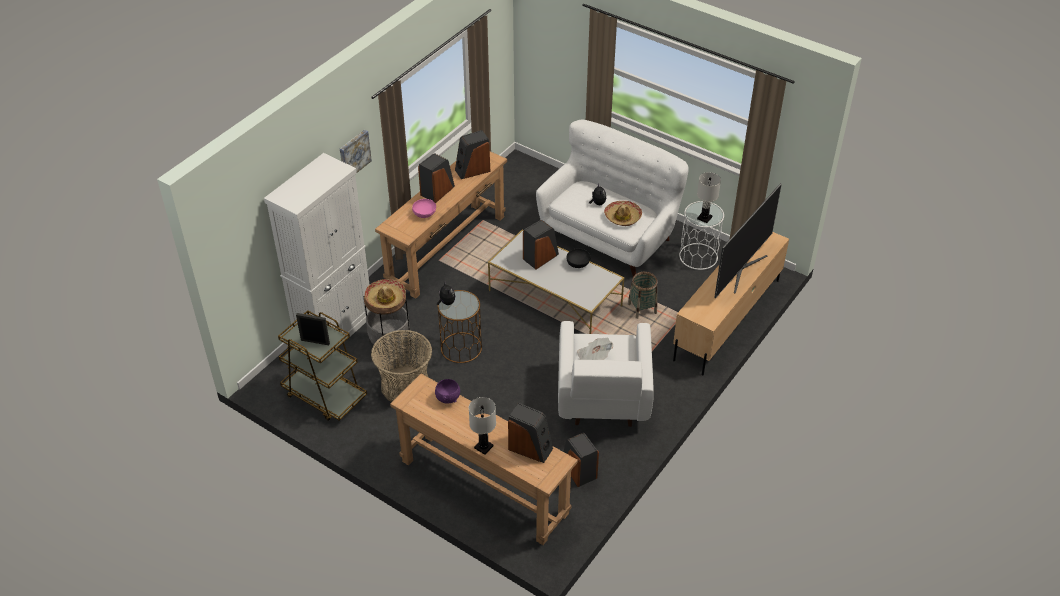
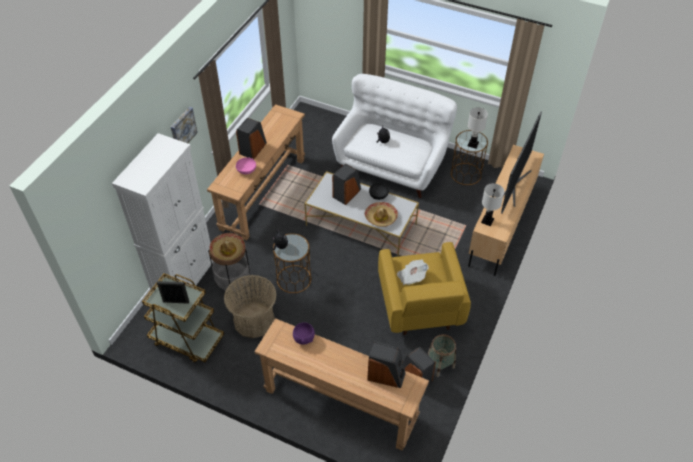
camera: 10 degrees left, 5 degrees up
speaker [455,130,490,179] -> none
white table lamp [469,397,496,455] -> white table lamp moved to [481,183,504,226]
white armchair [558,321,654,427] -> yellow armchair [378,242,471,335]
hat [604,201,642,226] -> hat moved to [365,202,398,227]
basket [628,272,658,319] -> basket moved to [428,334,456,377]
white side table [679,201,724,270] -> brown side table [451,130,488,185]

